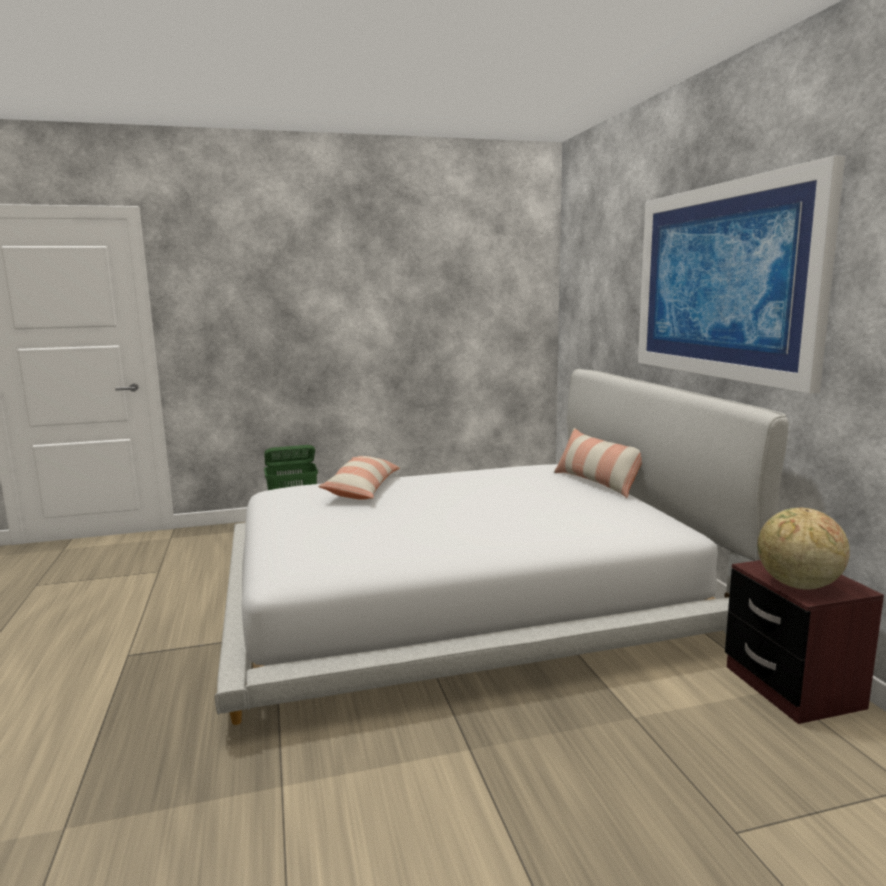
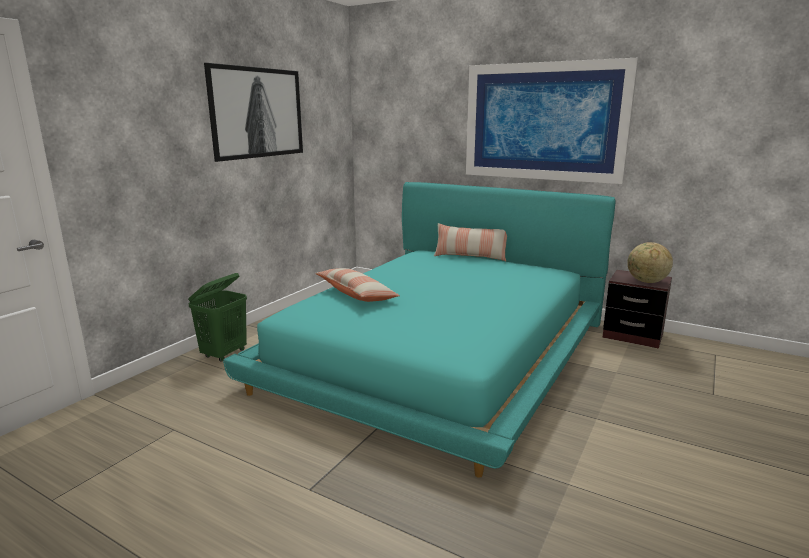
camera: 45 degrees left, 5 degrees up
white bed [215,369,788,725] -> turquoise bed [223,182,616,478]
none -> picture [204,63,303,162]

